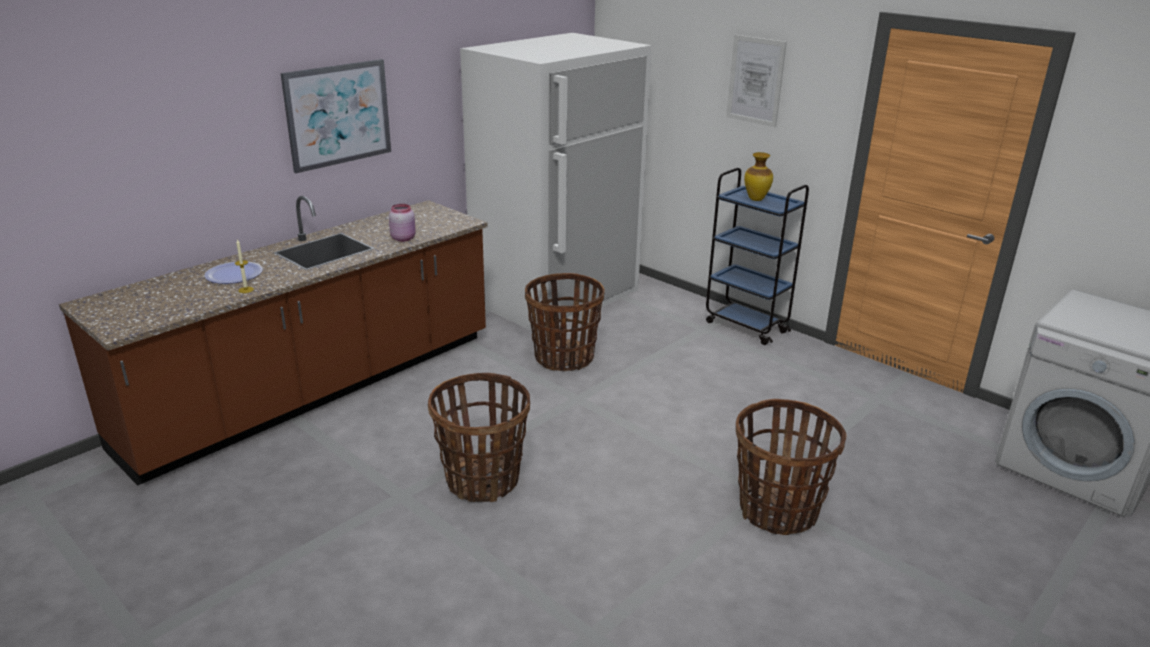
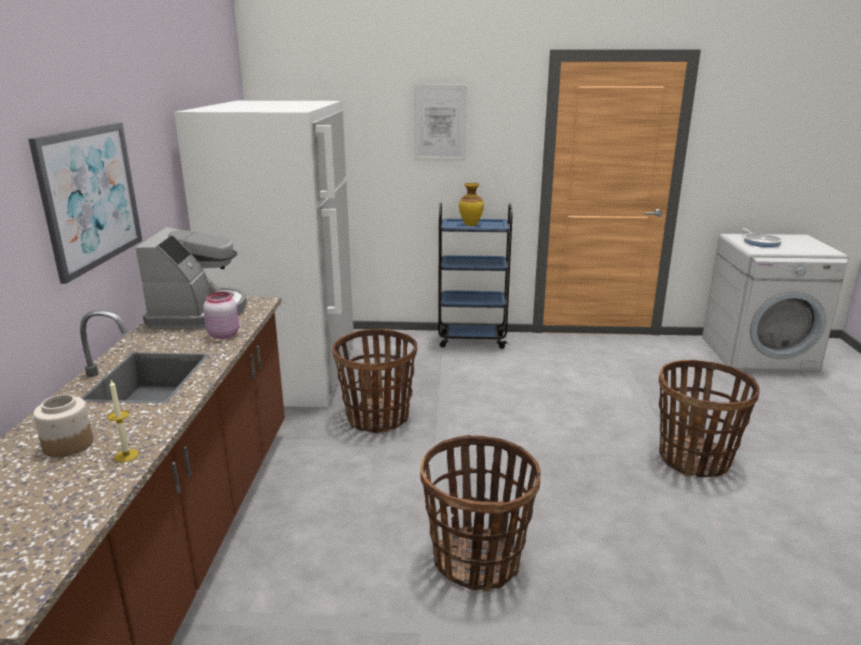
camera: 40 degrees left, 5 degrees down
plate [204,262,263,284] -> jar [33,394,93,457]
none -> coffee machine [136,227,247,329]
none -> frying pan [742,228,783,247]

